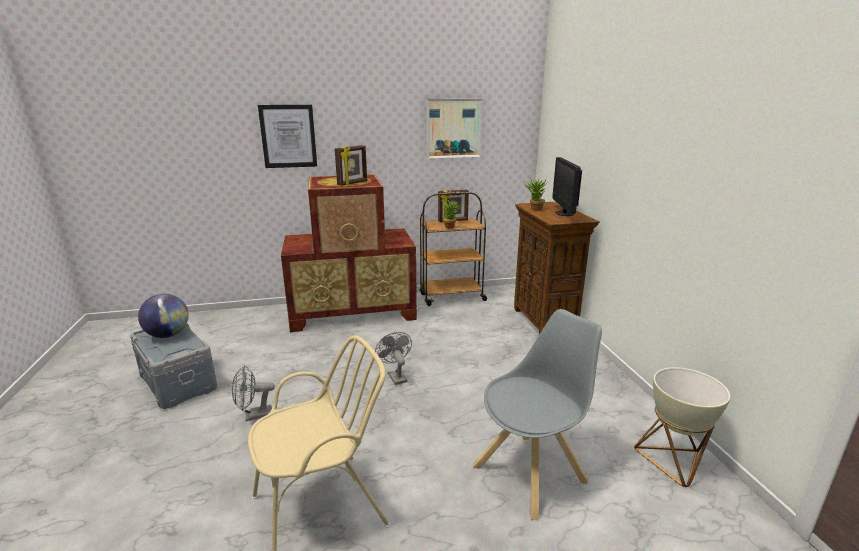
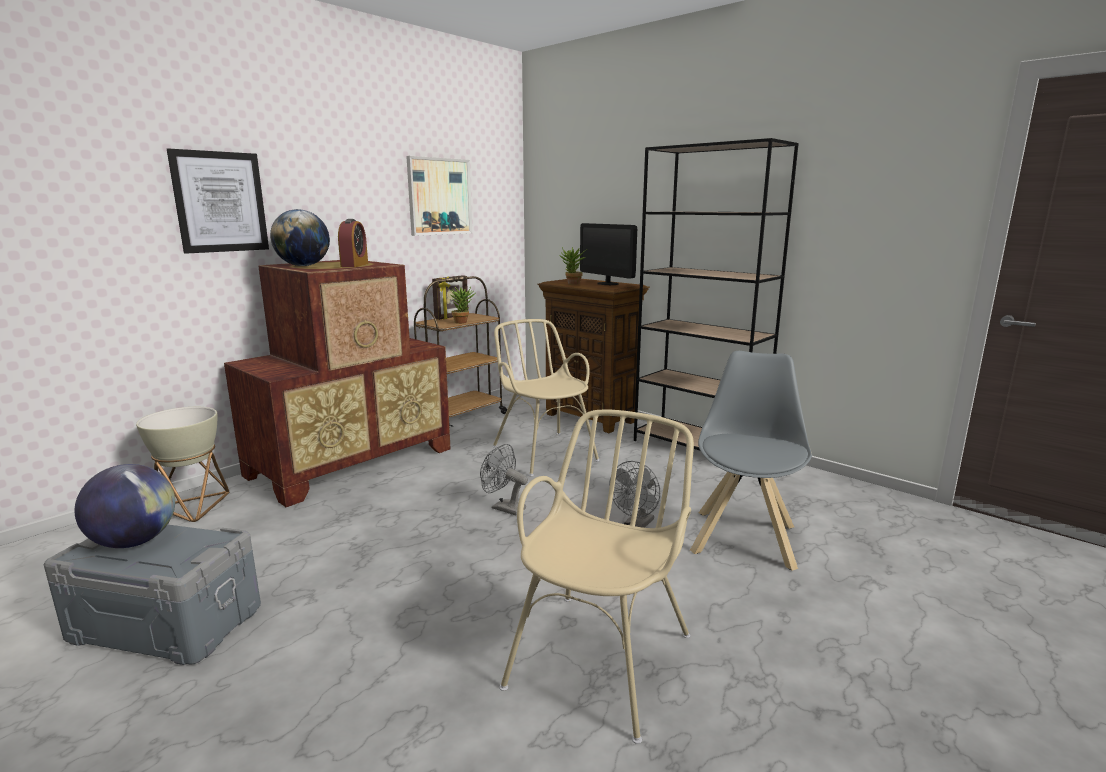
camera: 35 degrees left, 5 degrees down
grey fan [232,365,275,421] -> grey fan moved to [609,461,660,528]
picture frame [335,145,367,186] -> alarm clock [338,219,368,267]
planter [634,367,731,487] -> planter moved to [136,407,229,522]
none -> globe [270,209,330,266]
none -> beige chair [492,319,600,477]
none -> beige bookcase [634,138,799,450]

